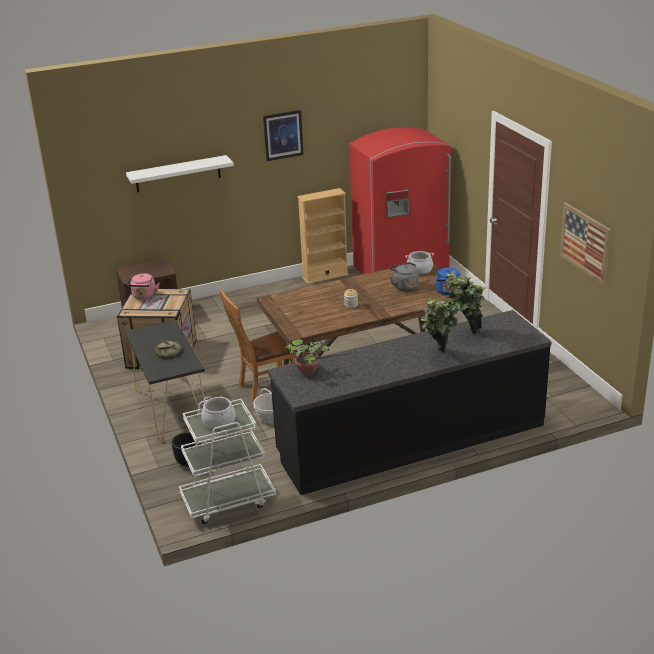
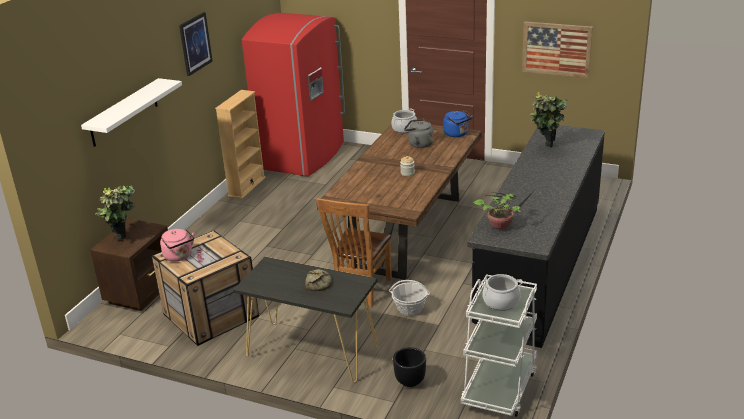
camera: 45 degrees left, 0 degrees up
potted plant [420,297,461,352] -> potted plant moved to [95,185,135,239]

